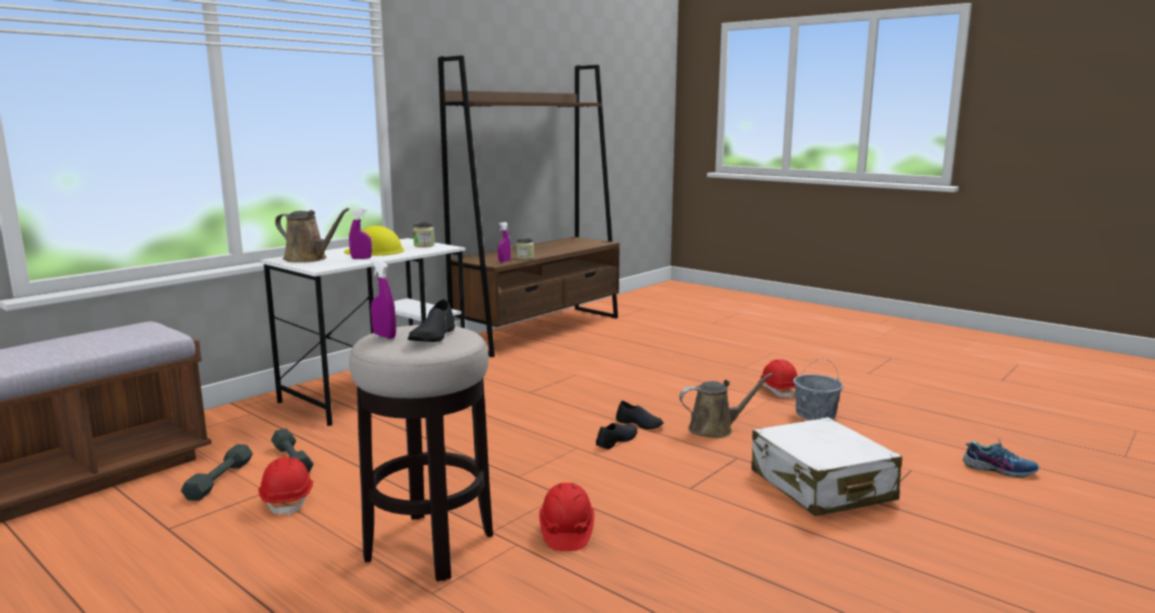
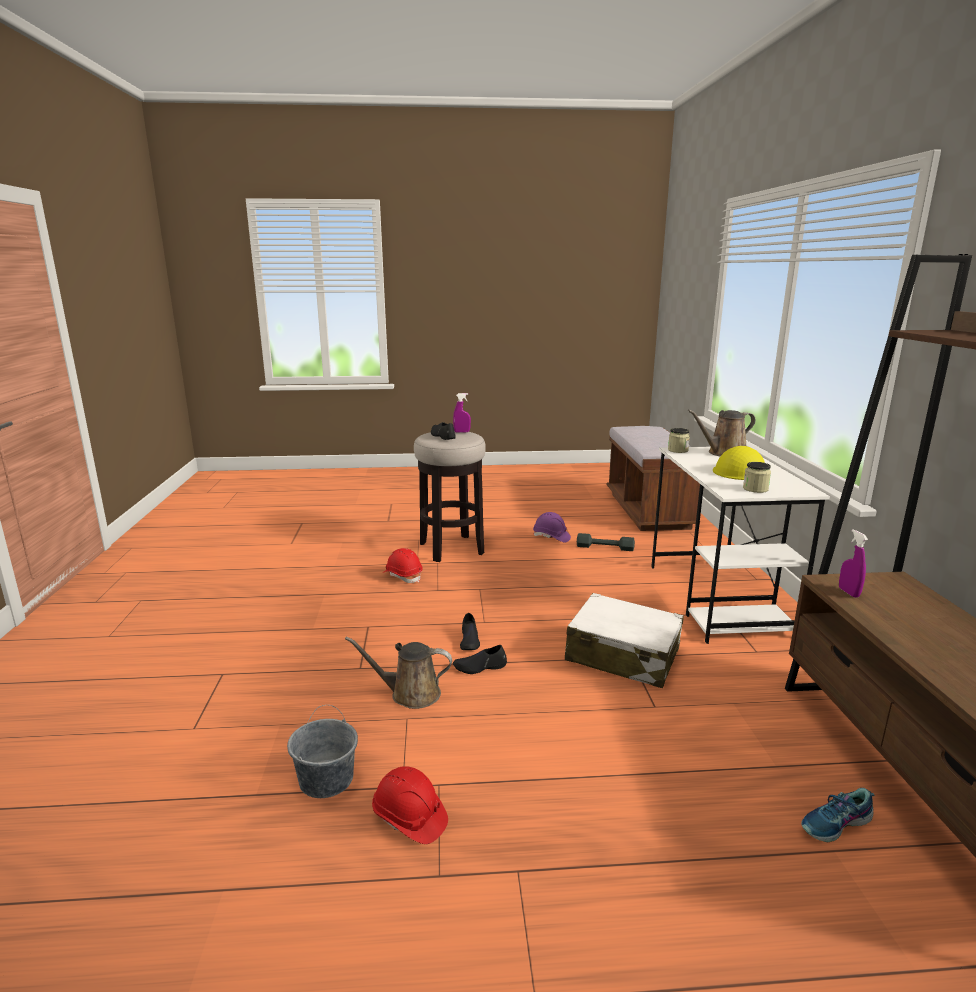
camera: 135 degrees right, 5 degrees up
grey dumbbell [181,444,253,501] -> none
red hard hat [258,457,313,516] -> purple hard hat [533,512,571,542]
purple spray bottle [349,209,372,259] -> none
jar [516,238,534,260] -> jar moved to [668,428,690,453]
brown watering can [679,373,773,438] -> brown watering can turned 60 degrees clockwise [345,637,452,709]
white suitcase [752,417,902,516] -> white suitcase moved to [565,593,684,688]
shoe [963,437,1039,478] -> shoe moved to [801,788,875,842]

